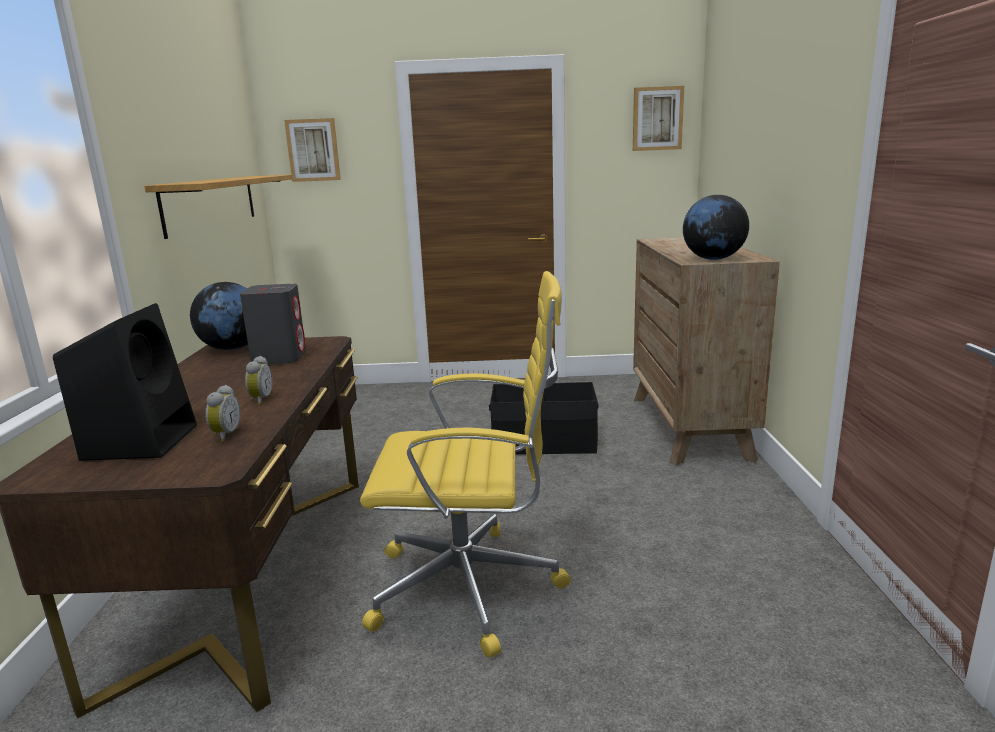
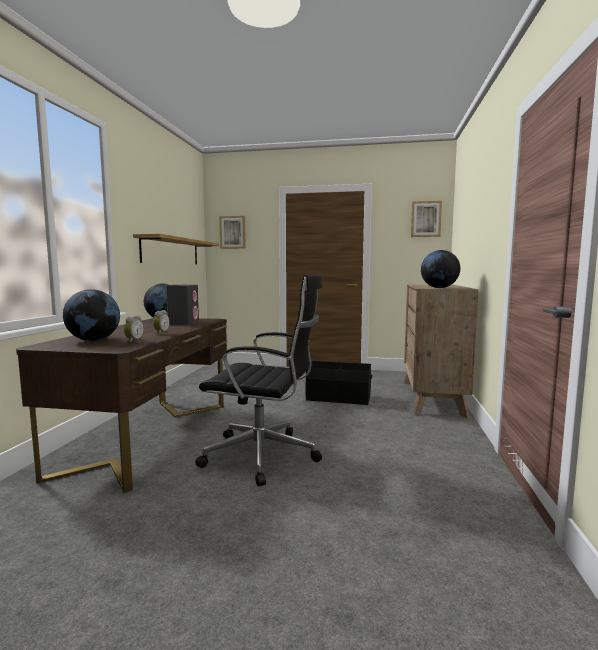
camera: 10 degrees right, 10 degrees down
black speaker [53,303,197,461] -> globe [63,289,120,341]
yellow office chair [360,271,571,658] -> black office chair [195,274,322,486]

